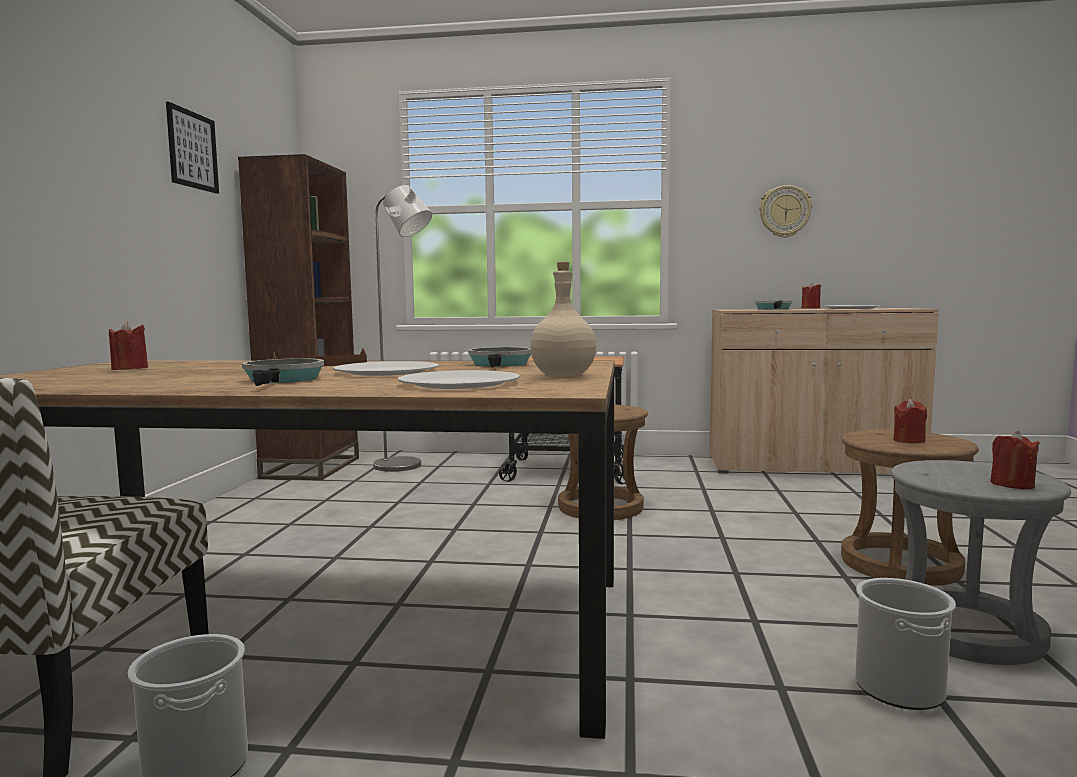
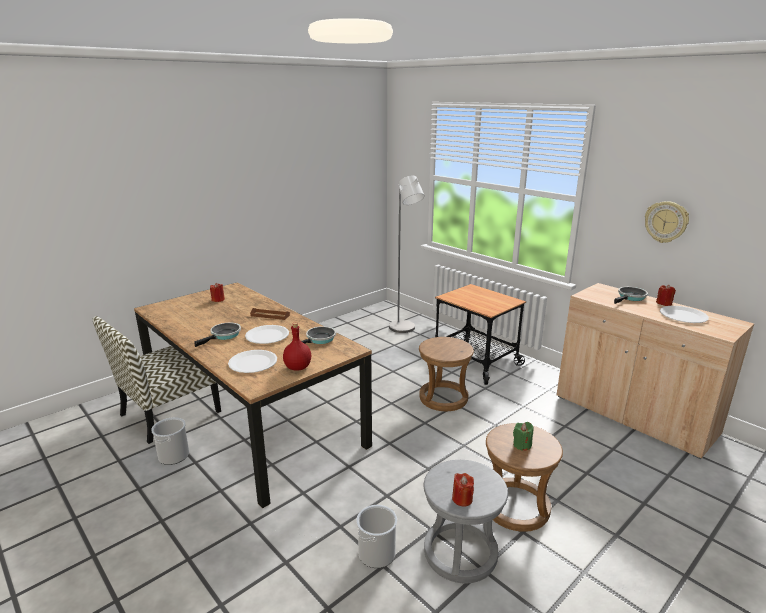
camera: 40 degrees right, 15 degrees up
picture [166,102,219,194] -> none
brown bookcase [238,154,359,480] -> none
beige bottle [530,262,596,377] -> red bottle [283,322,311,371]
red candle [893,399,927,443] -> green candle [513,422,534,451]

